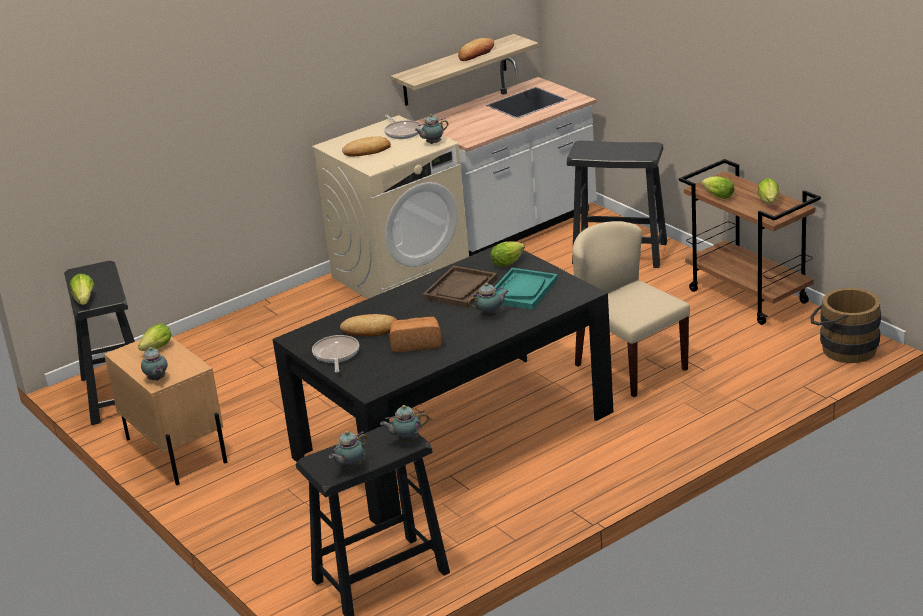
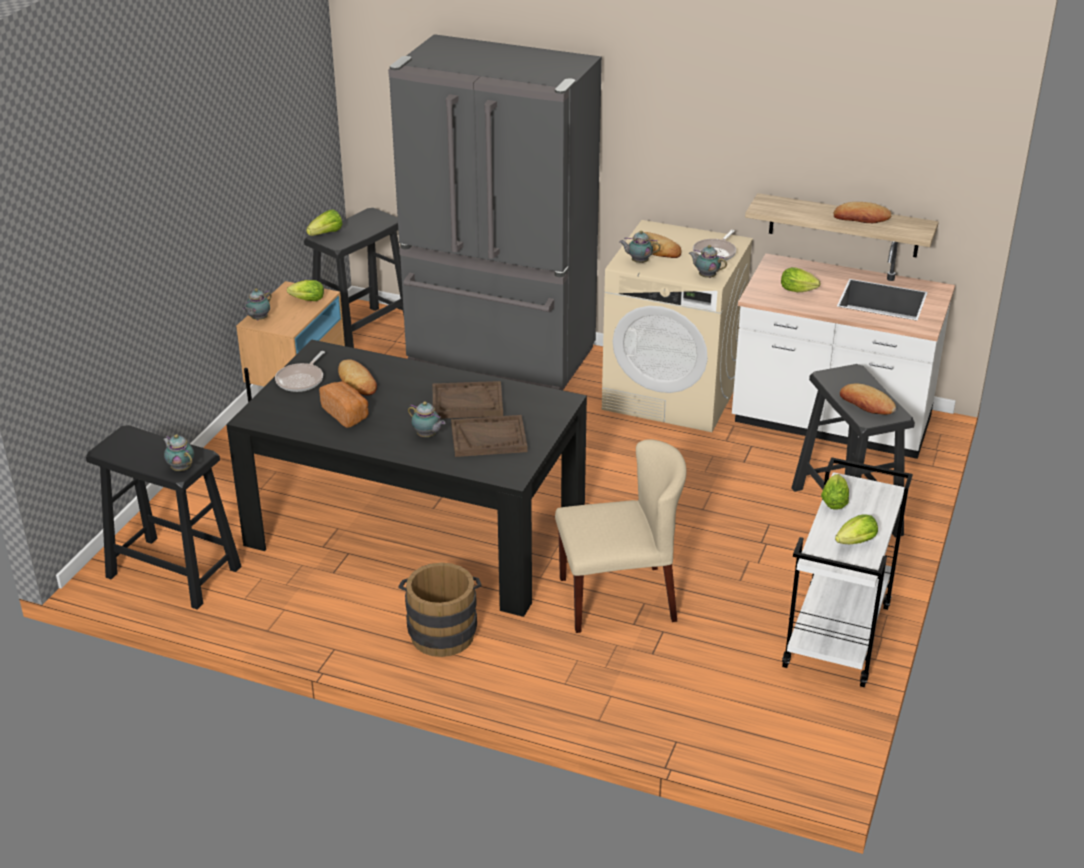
camera: 55 degrees right, 5 degrees up
frying pan [312,335,359,373] -> frying pan turned 150 degrees clockwise [275,351,325,392]
teapot [329,431,367,469] -> teapot moved to [619,231,661,263]
lettuce [491,241,525,267] -> lettuce moved to [781,267,820,292]
turquoise tray [494,268,558,310] -> brown tray [451,415,528,457]
beige chair [572,221,690,397] -> beige chair turned 60 degrees clockwise [555,439,687,633]
brown cart [679,159,821,325] -> white cart [782,457,913,687]
brown bucket [810,288,881,363] -> brown bucket moved to [398,563,482,657]
none -> grey fridge [388,34,602,391]
none -> bread [840,383,896,415]

